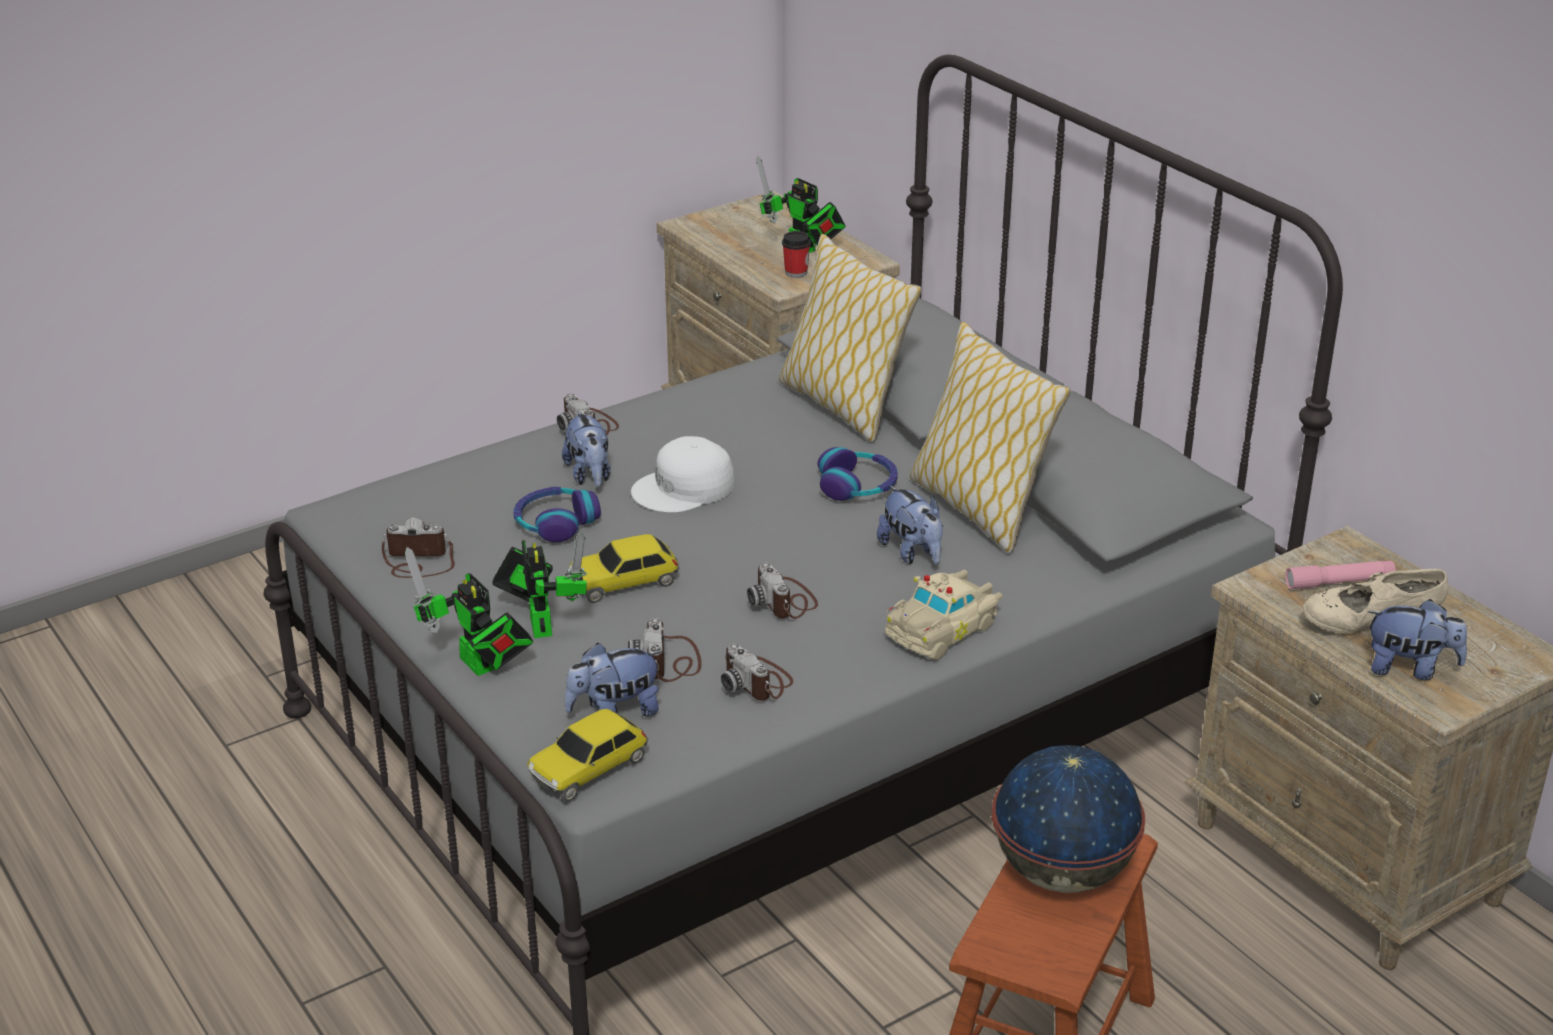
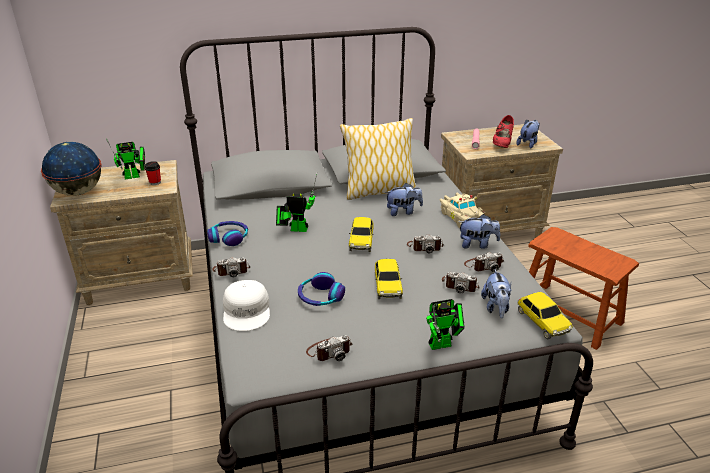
camera: 70 degrees left, 0 degrees up
camera [382,518,455,578] -> camera turned 135 degrees counterclockwise [306,335,352,361]
toy robot [492,532,587,638] -> toy robot moved to [276,174,317,232]
plush toy [562,410,611,487] -> plush toy moved to [459,214,500,249]
white cap [631,436,735,513] -> white cap moved to [223,280,270,331]
pillow [779,234,922,442] -> none
headphones [818,447,898,501] -> headphones moved to [207,221,248,246]
globe [992,745,1145,893] -> globe moved to [41,142,102,196]
beige shoe [1303,569,1448,633] -> red shoe [493,115,514,148]
none -> toy car [349,217,374,252]

